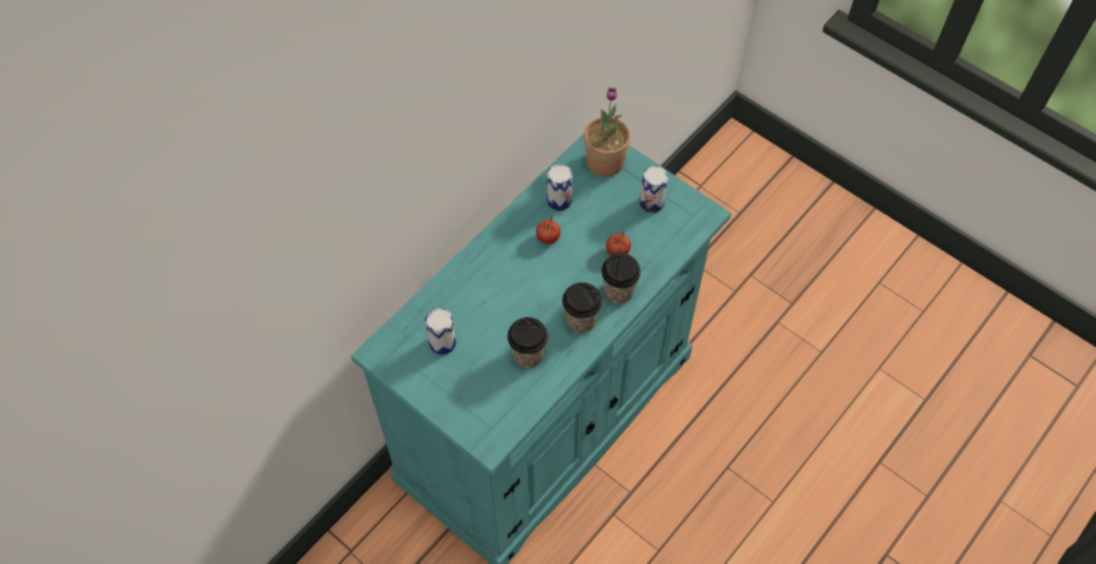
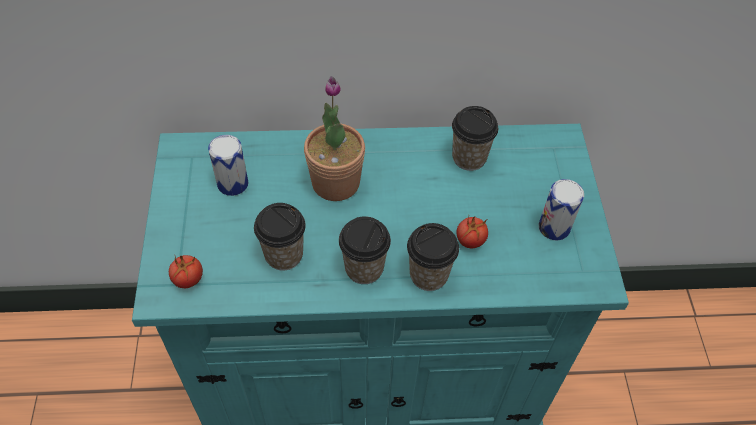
camera: 45 degrees right, 5 degrees down
tomato [536,217,561,244] -> tomato moved to [169,254,203,288]
can [547,164,573,211] -> cup [452,106,498,171]
potted plant [584,87,631,177] -> potted plant moved to [304,76,365,201]

